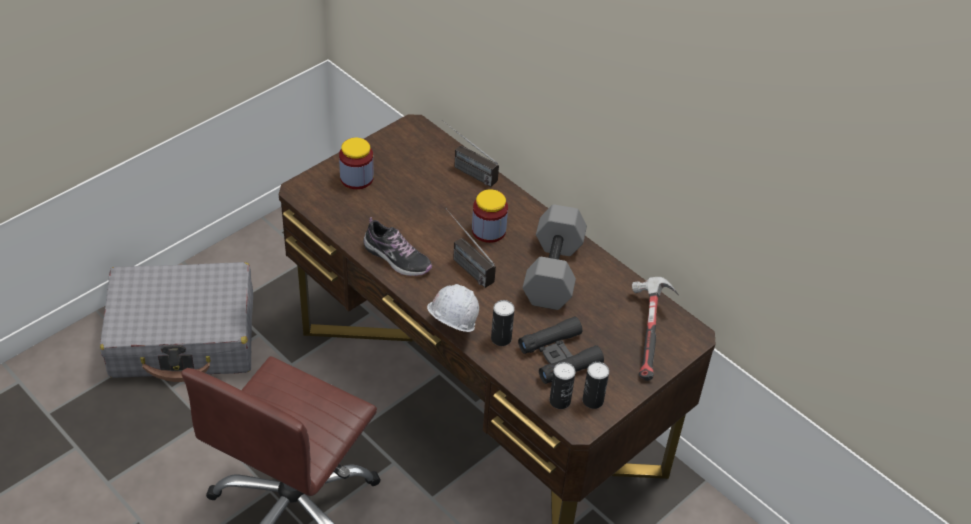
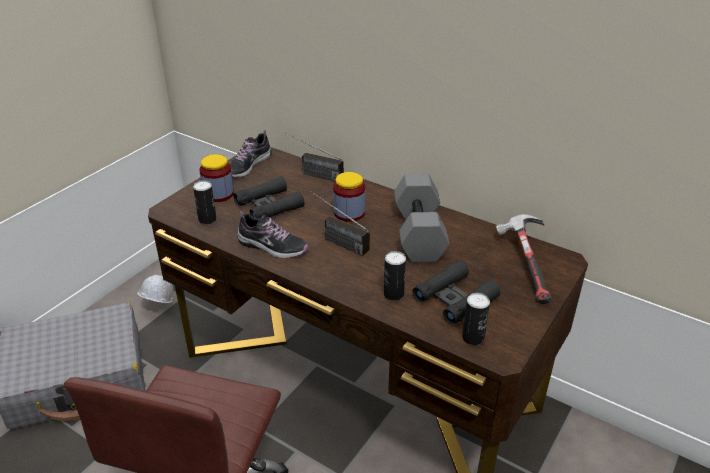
camera: 10 degrees left, 10 degrees down
white hard hat [427,284,479,332] -> white hard hat moved to [137,275,173,303]
can [582,362,609,409] -> can moved to [193,180,217,224]
none -> shoe [230,130,272,177]
none -> black binoculars [233,176,305,219]

